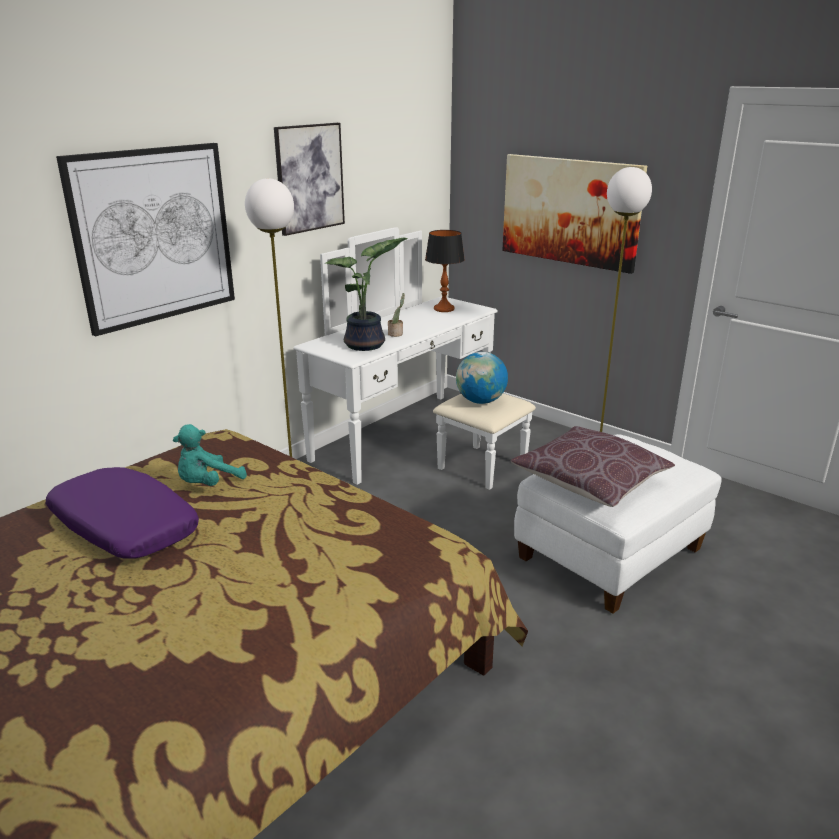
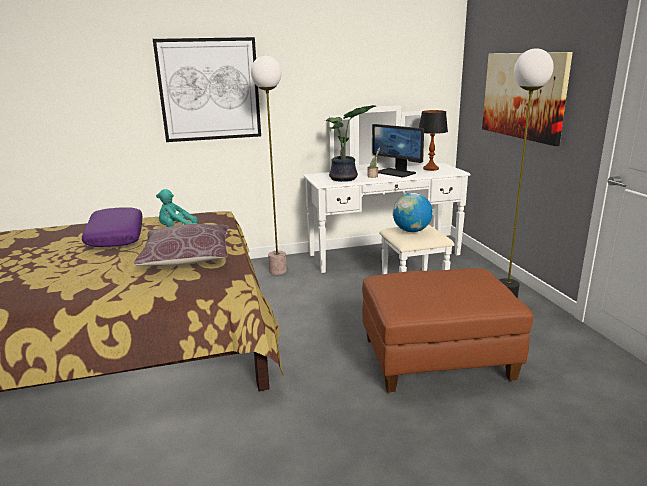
camera: 35 degrees right, 5 degrees down
picture [274,123,345,236] -> none
brown pillow [511,426,675,507] -> brown pillow moved to [134,224,228,266]
white ottoman [514,434,722,613] -> brown ottoman [362,268,533,393]
none -> monitor [372,124,424,177]

